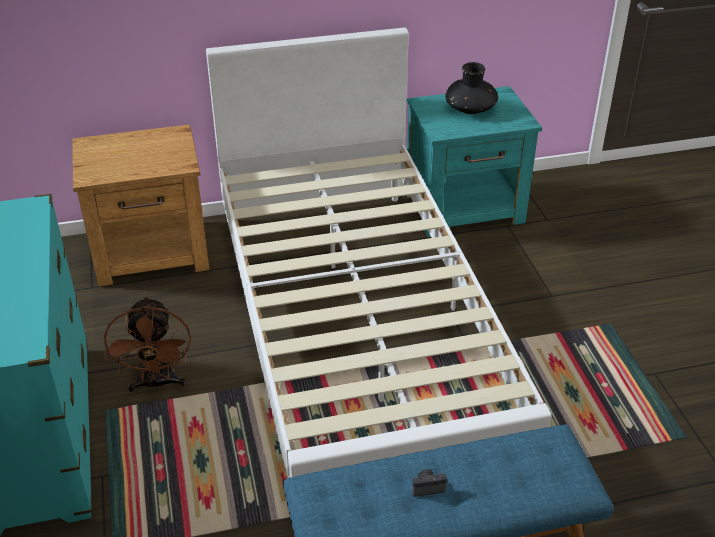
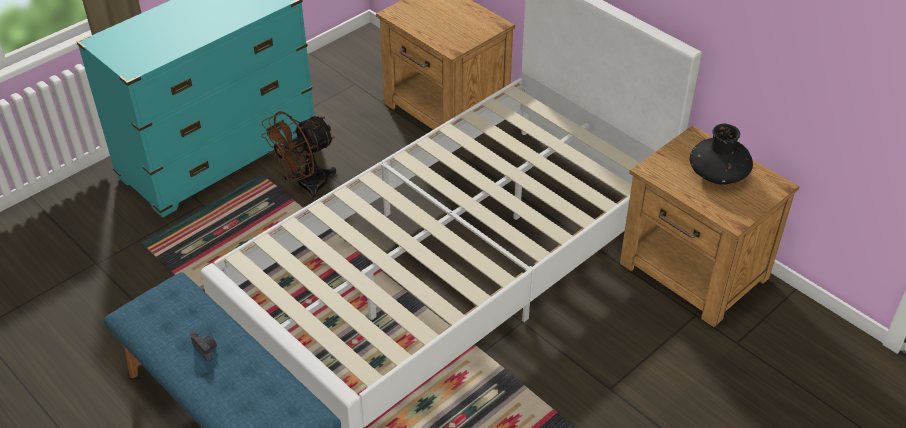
camera: 60 degrees right, 5 degrees up
turquoise nightstand [407,86,542,238] -> brown nightstand [620,126,799,328]

